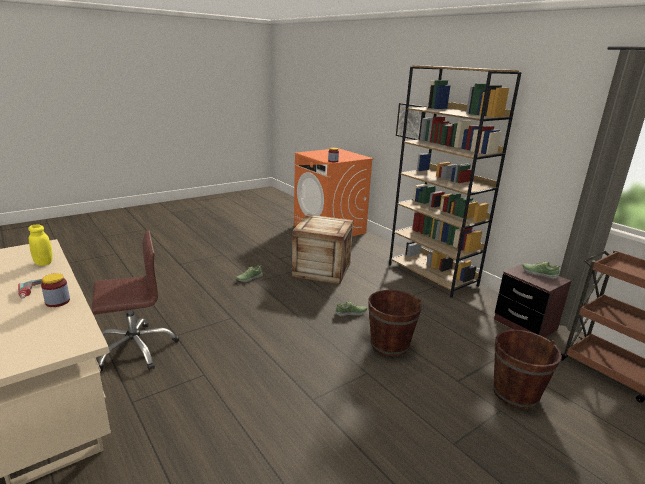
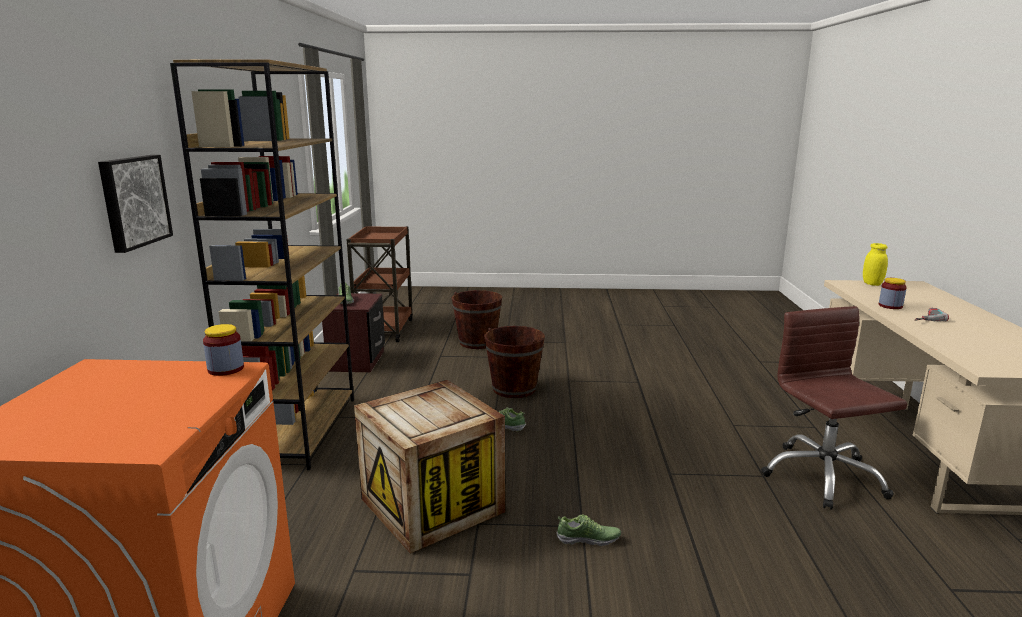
camera: 140 degrees left, 5 degrees down
yellow jar [28,225,53,266] -> yellow jar moved to [863,243,888,286]
brown office chair [92,230,179,371] -> brown office chair turned 60 degrees clockwise [761,306,907,510]

